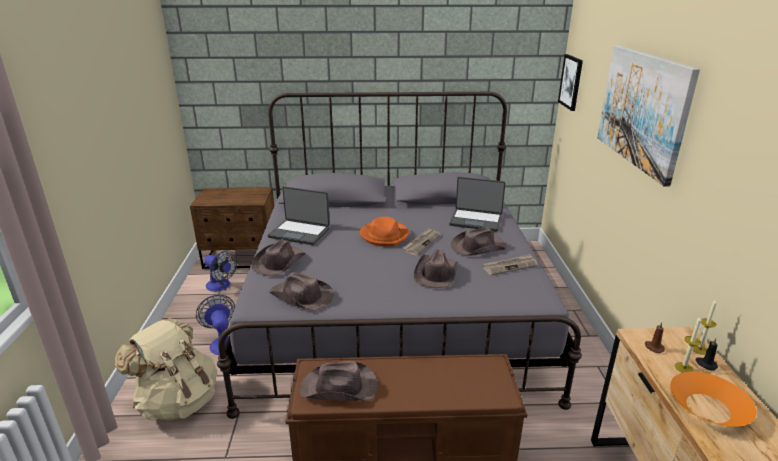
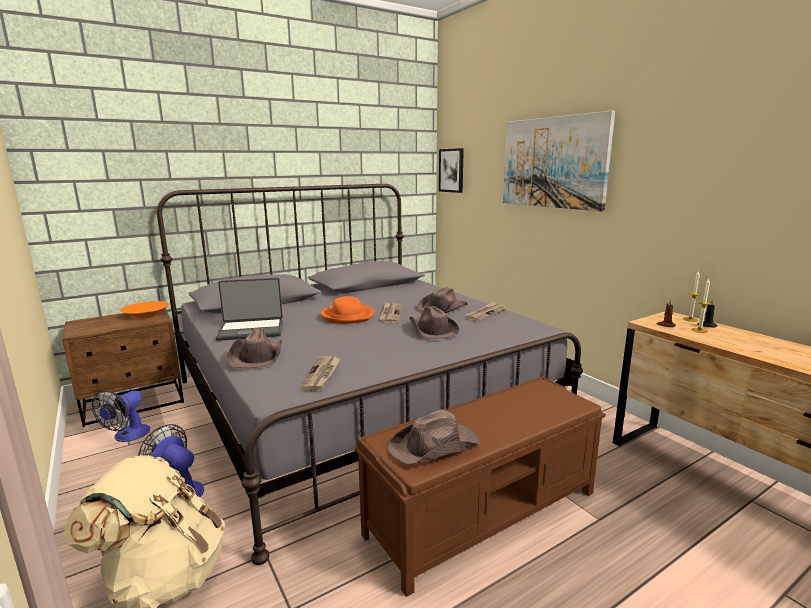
camera: 30 degrees left, 10 degrees down
fan [204,250,237,292] -> fan turned 105 degrees clockwise [92,391,150,442]
brown hat [269,272,334,311] -> newspaper [300,356,341,391]
laptop [449,177,505,232] -> none
orange bowl [670,372,757,427] -> orange bowl moved to [120,301,169,318]

